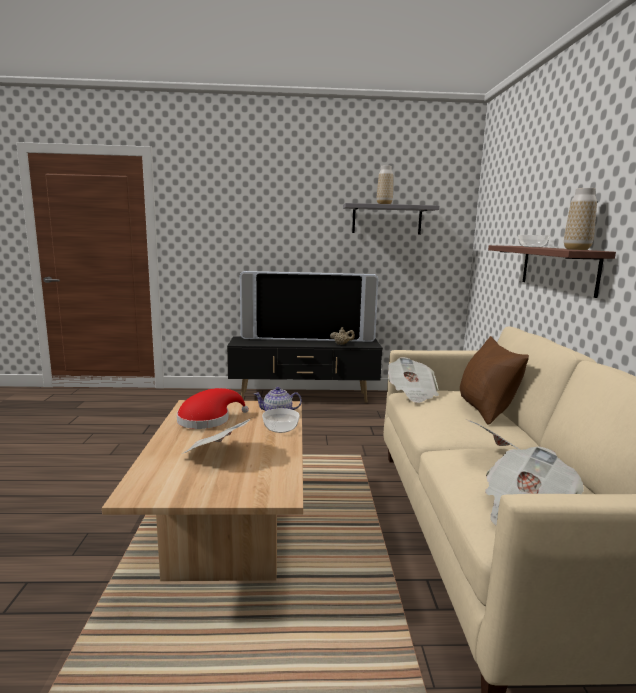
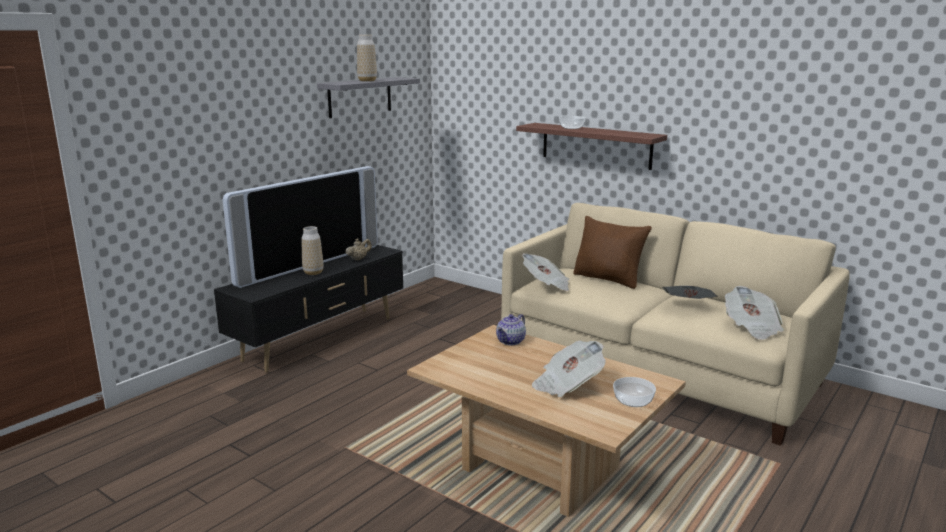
camera: 50 degrees left, 5 degrees up
red hat [177,388,249,429] -> none
bowl [262,408,300,433] -> bowl moved to [613,377,656,407]
vase [564,188,597,250] -> vase moved to [302,226,323,275]

